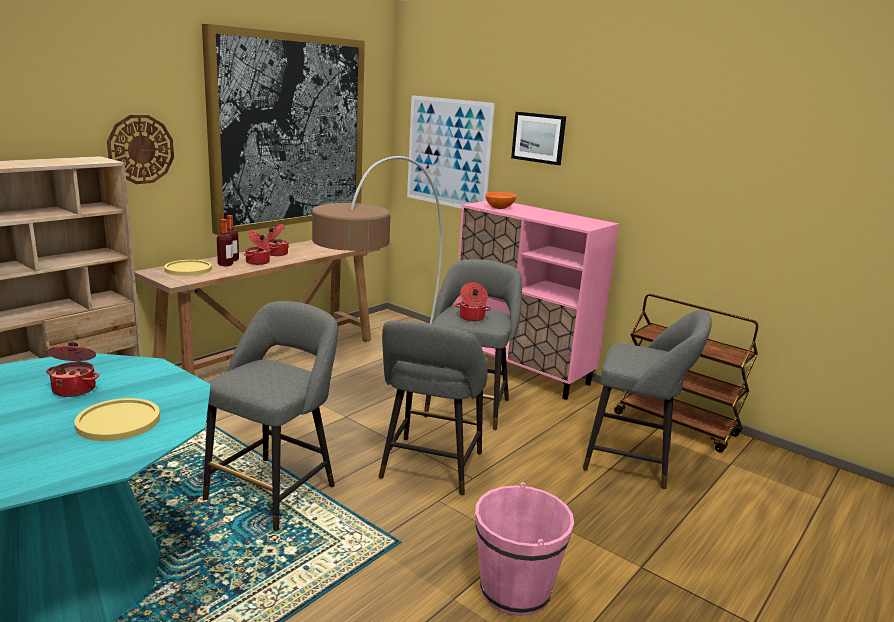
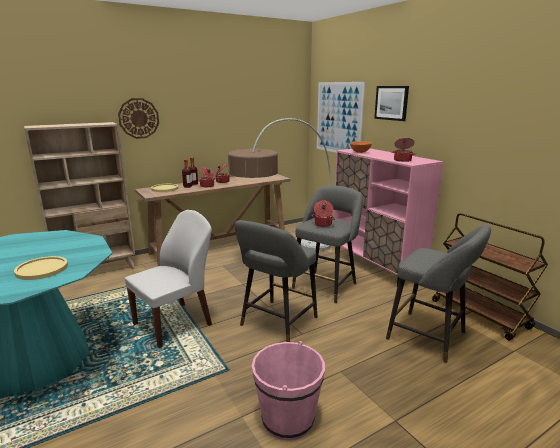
camera: 20 degrees right, 0 degrees up
cooking pot [46,342,99,397] -> cooking pot moved to [391,138,416,162]
picture [202,24,365,235] -> none
grey stool [203,301,338,531] -> white chair [125,210,212,348]

